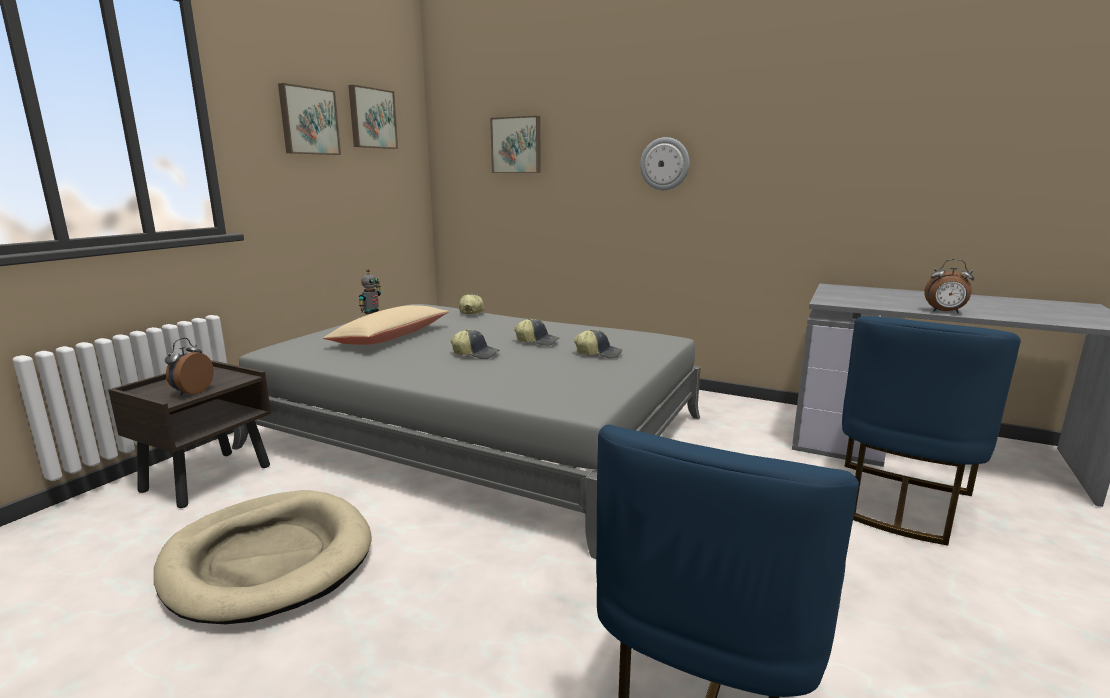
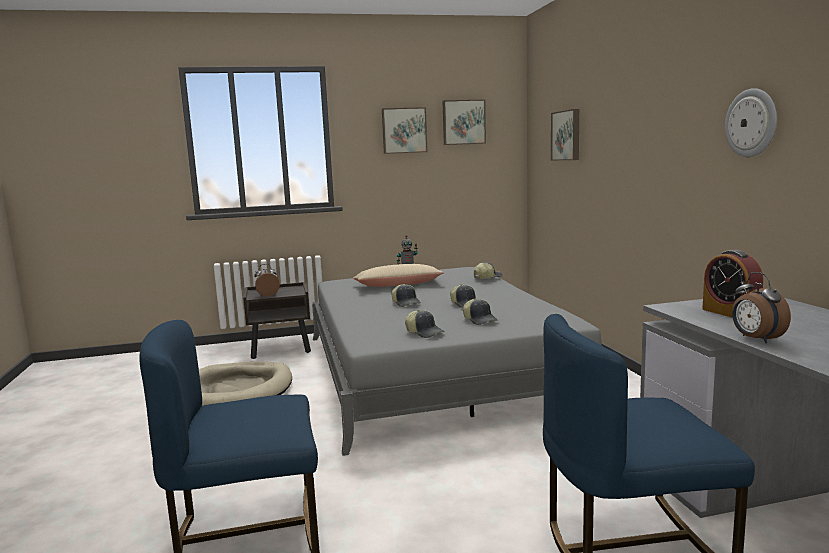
camera: 50 degrees right, 5 degrees down
wall clock [640,137,690,190] -> wall clock moved to [725,88,777,157]
none -> cap [405,310,445,338]
none -> alarm clock [702,250,763,317]

